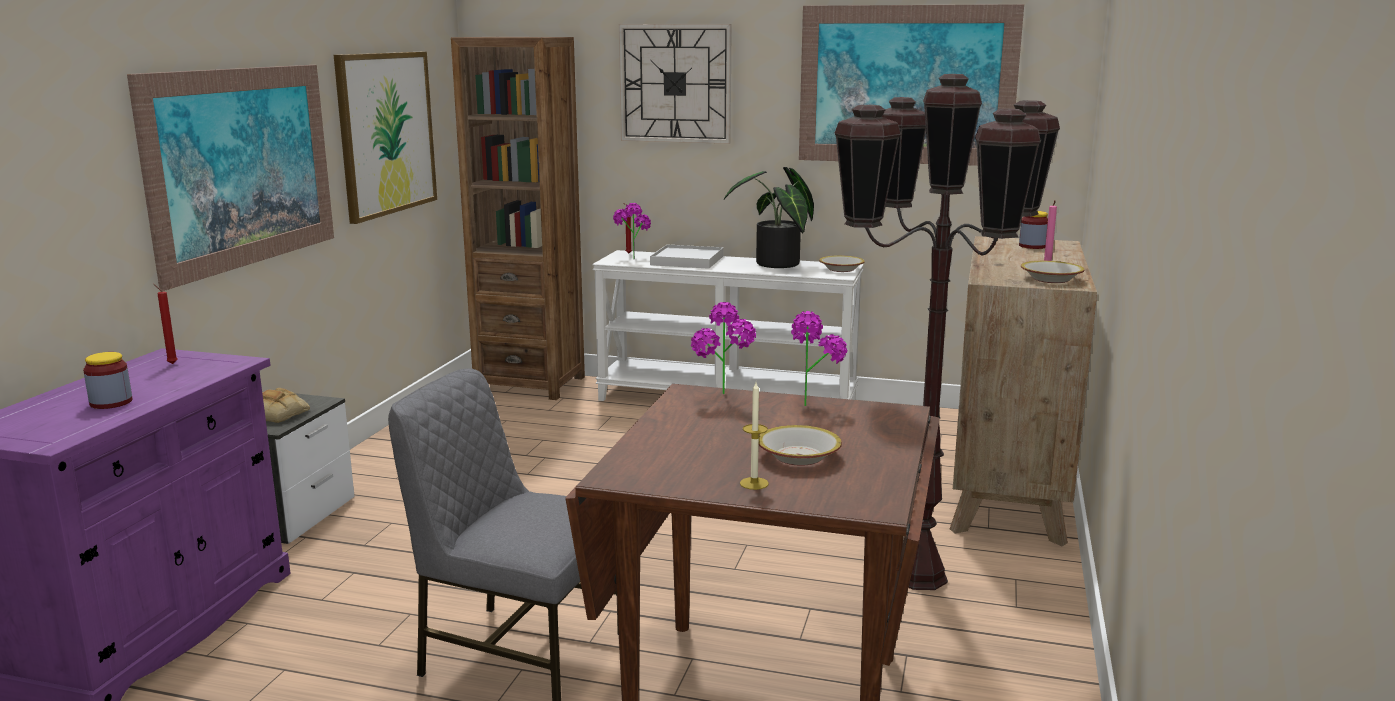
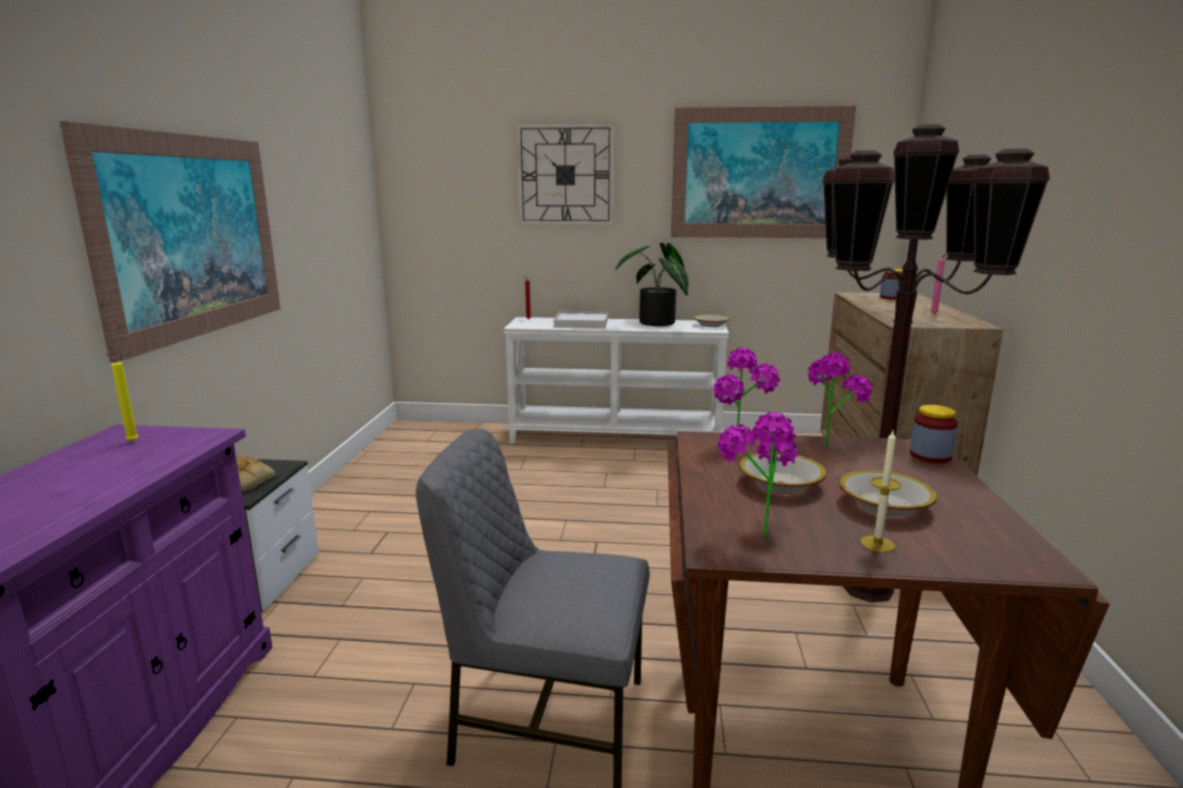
camera: 10 degrees left, 0 degrees up
jar [83,352,132,409] -> jar moved to [910,405,958,463]
red candle [154,284,178,364] -> yellow candle [106,354,139,442]
picture [334,52,437,224] -> none
brown bookcase [451,37,585,400] -> none
potted plant [613,203,651,260] -> potted plant moved to [718,412,798,536]
bowl [1021,261,1084,283] -> bowl moved to [739,452,826,494]

